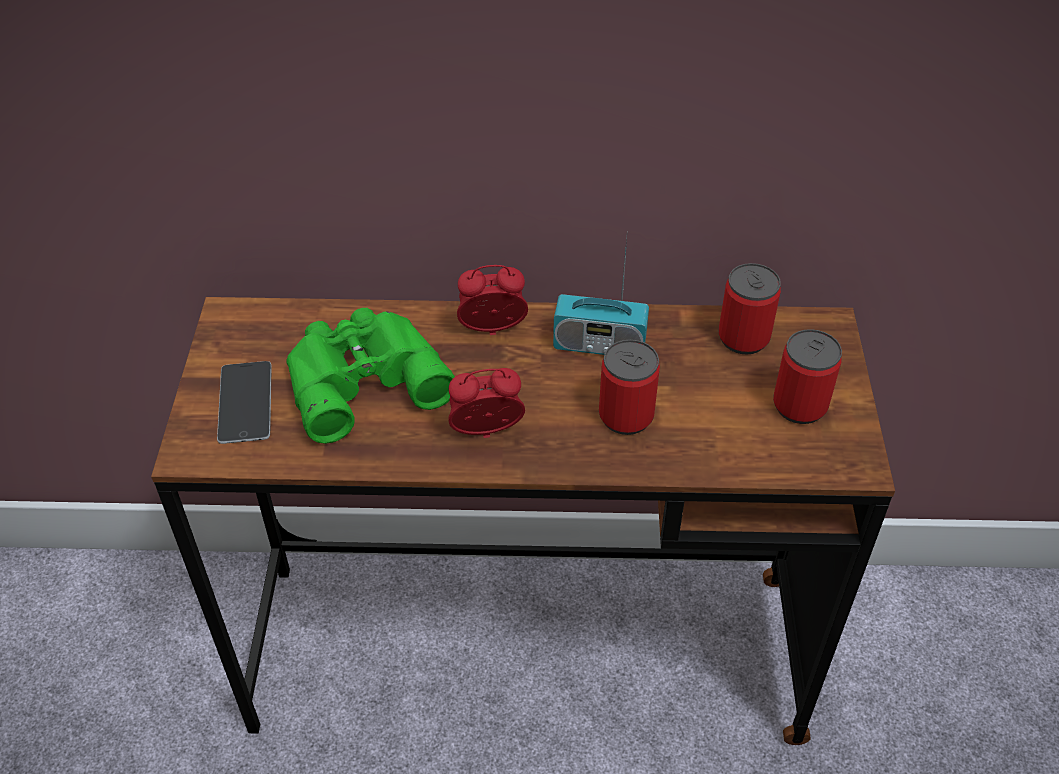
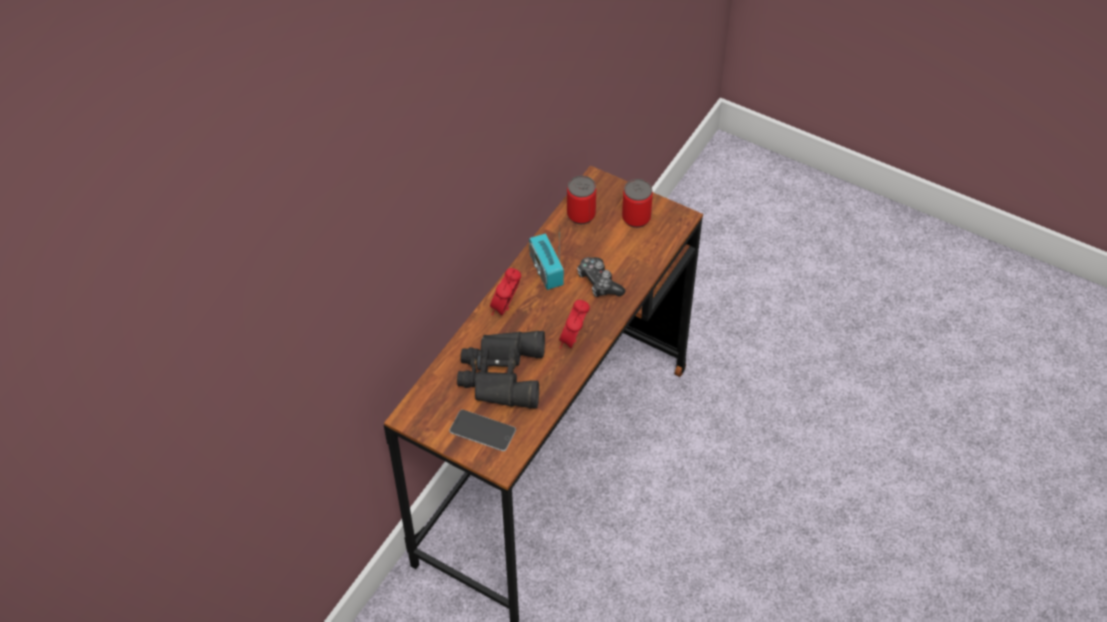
camera: 60 degrees left, 5 degrees up
green binoculars [286,308,455,444] -> black binoculars [457,331,545,409]
radio [553,237,649,355] -> radio turned 120 degrees clockwise [529,233,564,290]
can [599,340,660,435] -> game controller [577,257,626,297]

